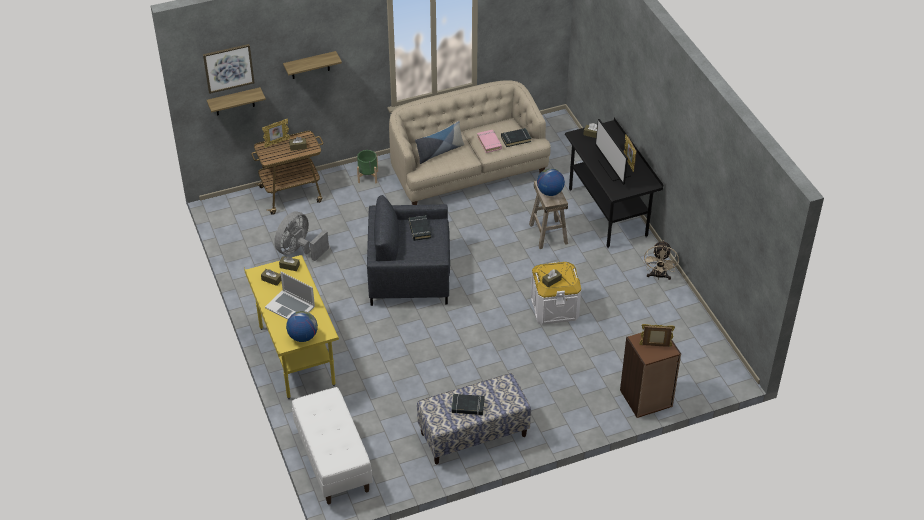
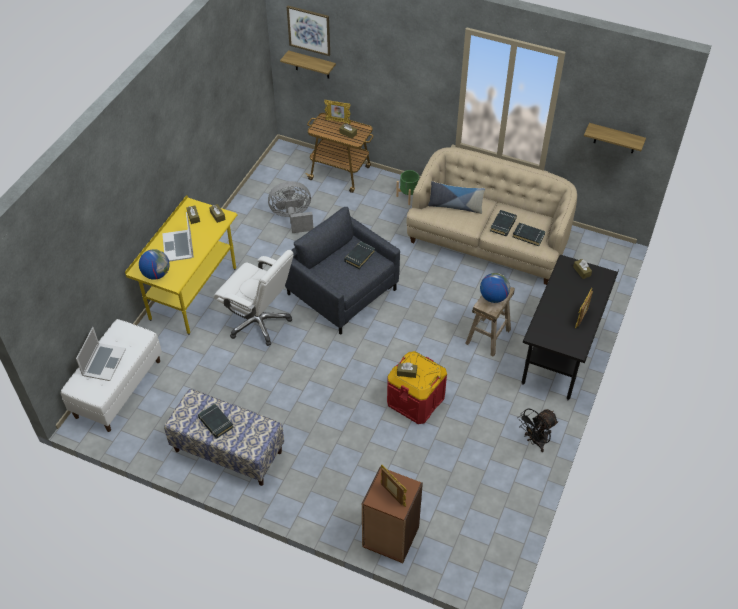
camera: 45 degrees right, 5 degrees up
shelf [283,51,342,79] -> shelf moved to [584,123,646,153]
pink book [477,130,502,153] -> black book [490,210,517,236]
white storage box [531,262,581,325] -> red storage box [387,351,447,424]
monitor [595,119,631,185] -> none
beige fan [644,240,679,280] -> black fan [517,409,559,452]
none -> laptop [76,327,126,381]
none -> white office chair [214,250,293,346]

